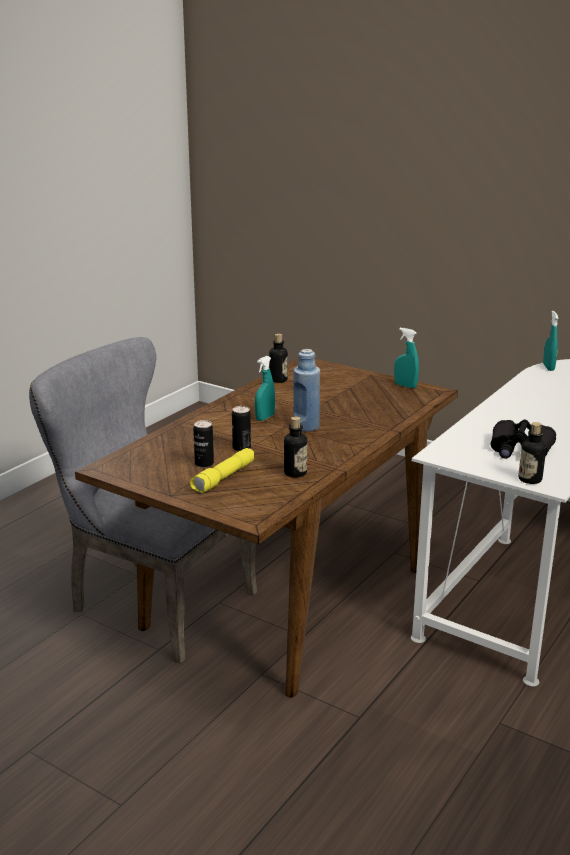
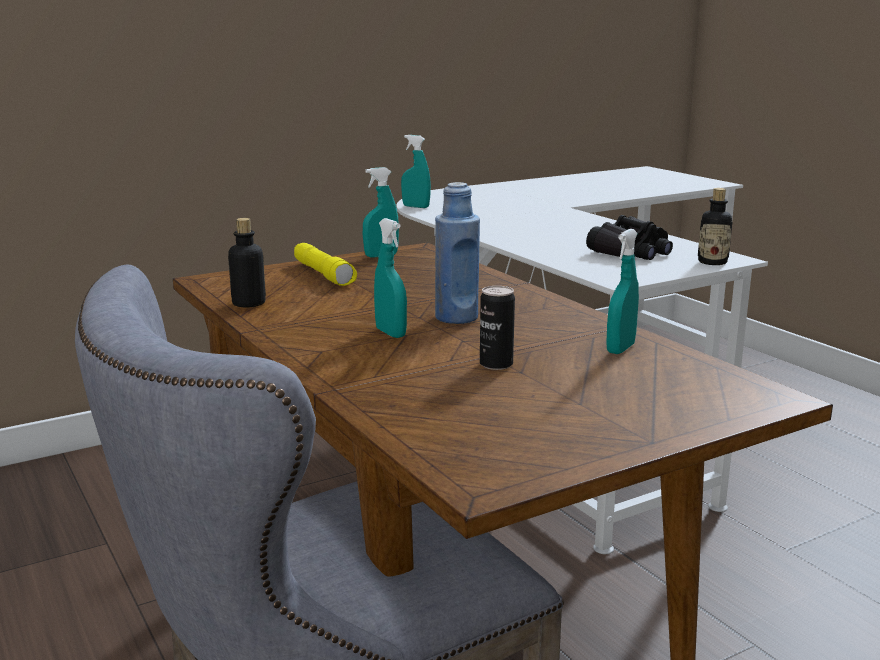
camera: 65 degrees left, 5 degrees down
yellow flashlight [190,448,254,493] -> yellow flashlight moved to [294,243,357,286]
can [193,420,214,468] -> none
bottle [284,416,307,477] -> turquoise spray bottle [606,229,639,354]

